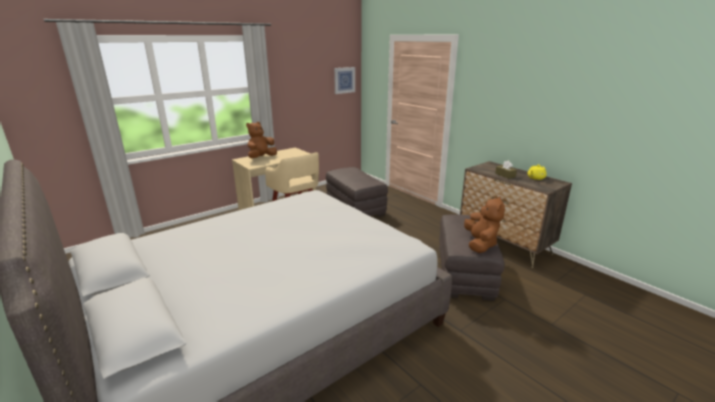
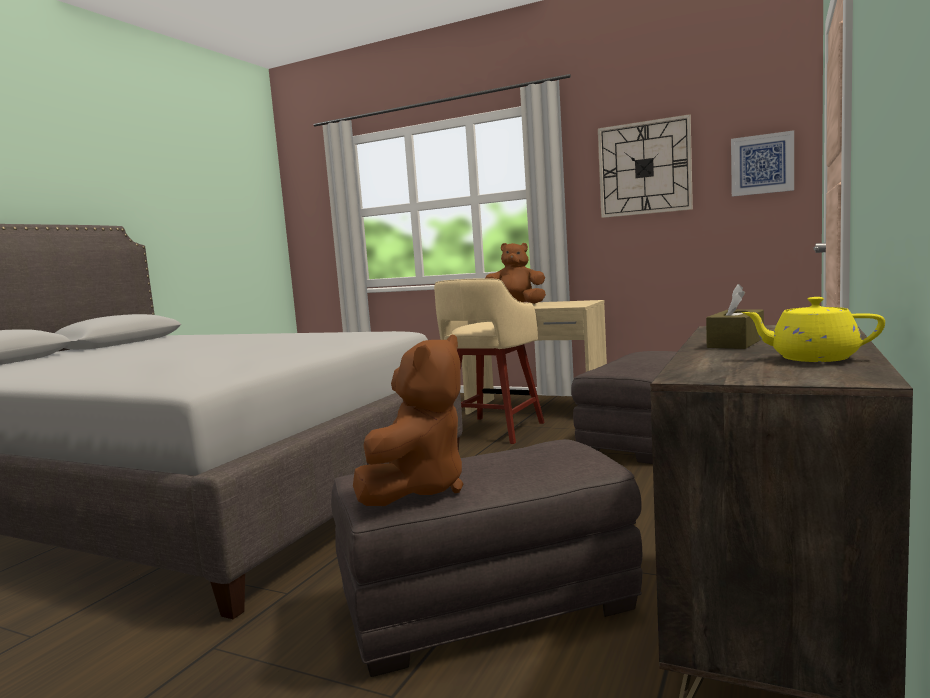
camera: 65 degrees right, 15 degrees down
brown plush toy [464,196,505,253] -> brown plush toy turned 45 degrees counterclockwise [353,335,463,506]
none -> wall clock [598,114,693,218]

